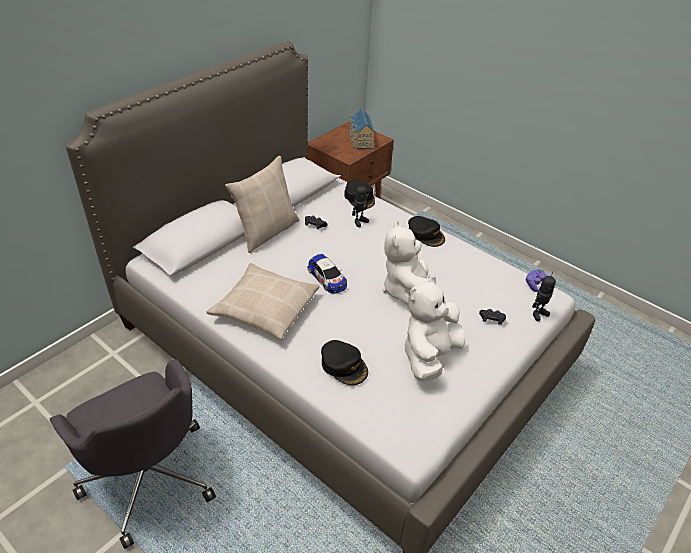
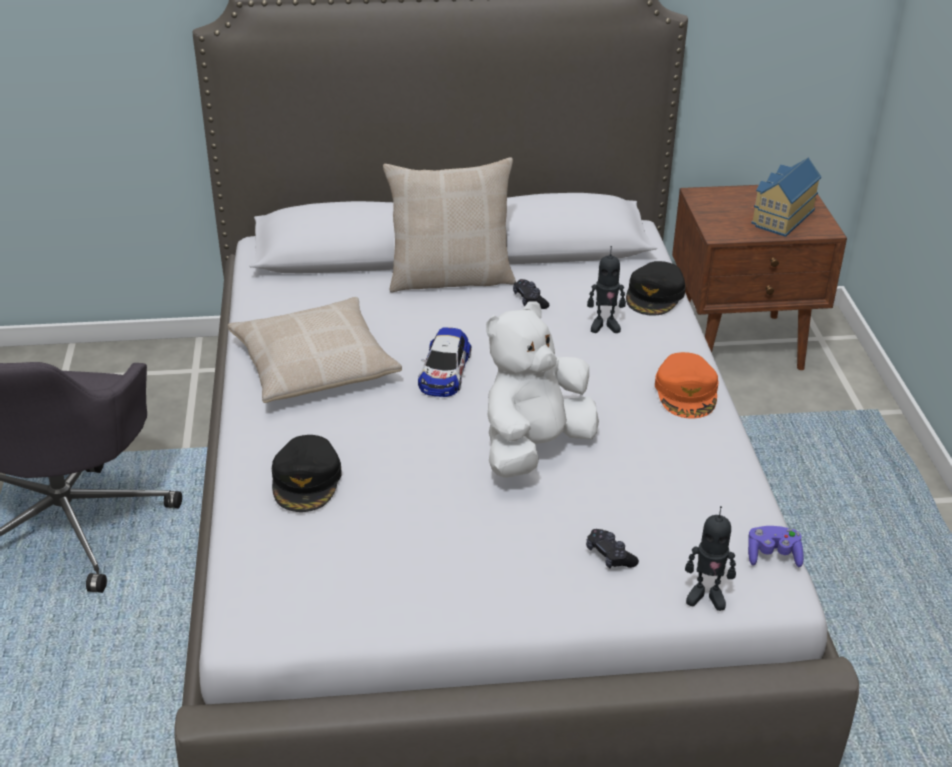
camera: 45 degrees right, 5 degrees down
white plush toy [404,276,465,382] -> none
black cap [408,216,445,247] -> orange cap [655,352,719,419]

